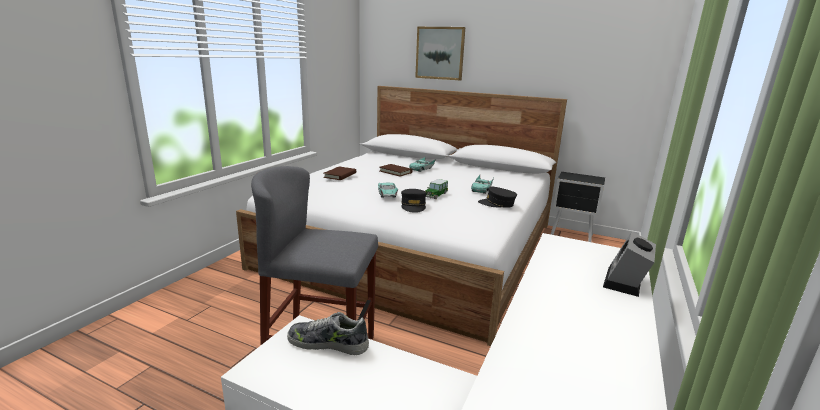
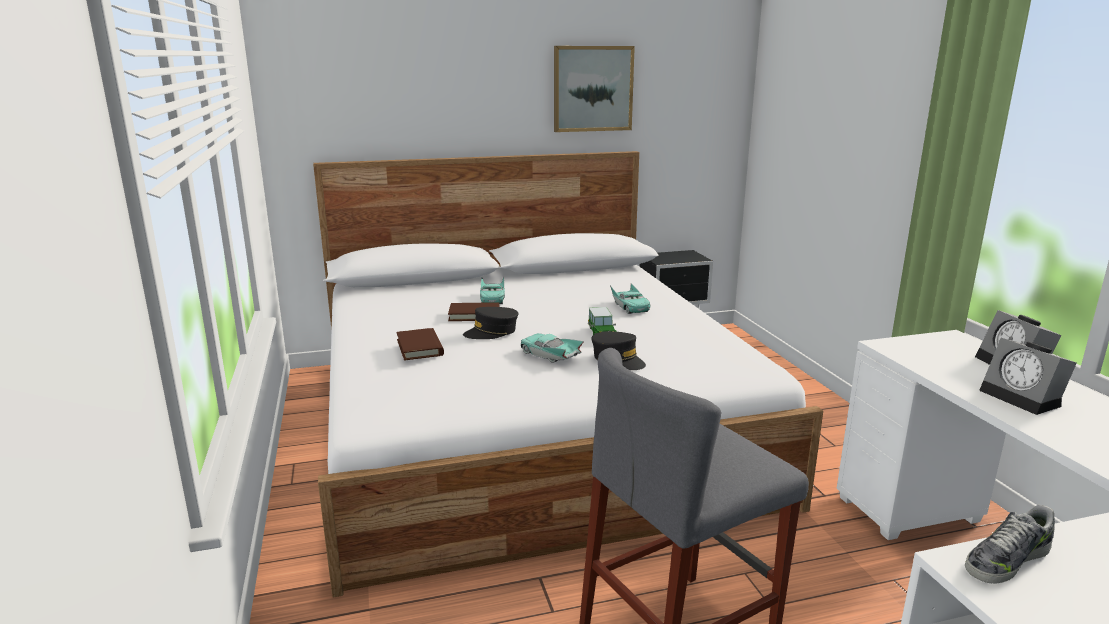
camera: 40 degrees left, 0 degrees up
picture [415,27,465,80] -> picture moved to [554,46,635,132]
black cap [478,187,517,208] -> black cap moved to [463,307,518,339]
none -> alarm clock [979,338,1077,415]

